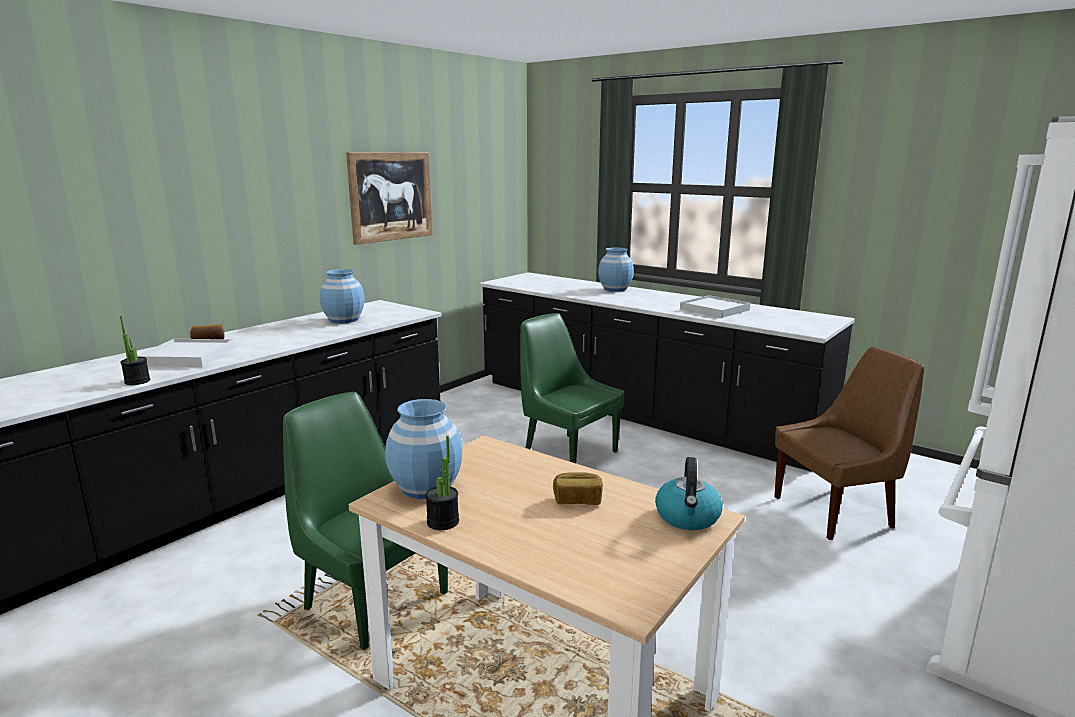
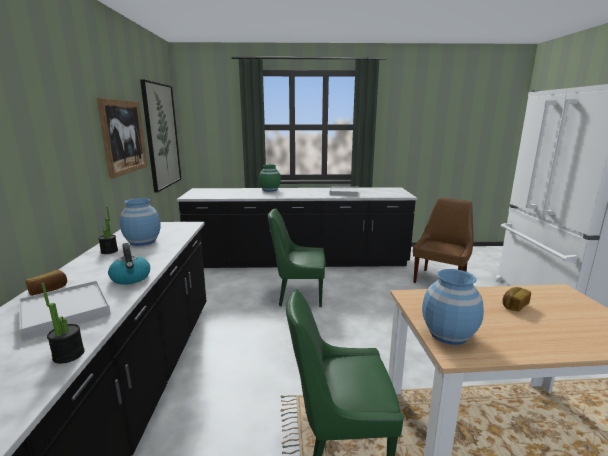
camera: 40 degrees left, 0 degrees up
potted plant [425,436,459,530] -> potted plant moved to [98,207,118,254]
blue vase [598,247,634,291] -> green vase [259,164,281,192]
kettle [655,457,723,530] -> kettle moved to [108,243,150,285]
none -> picture [140,79,181,193]

